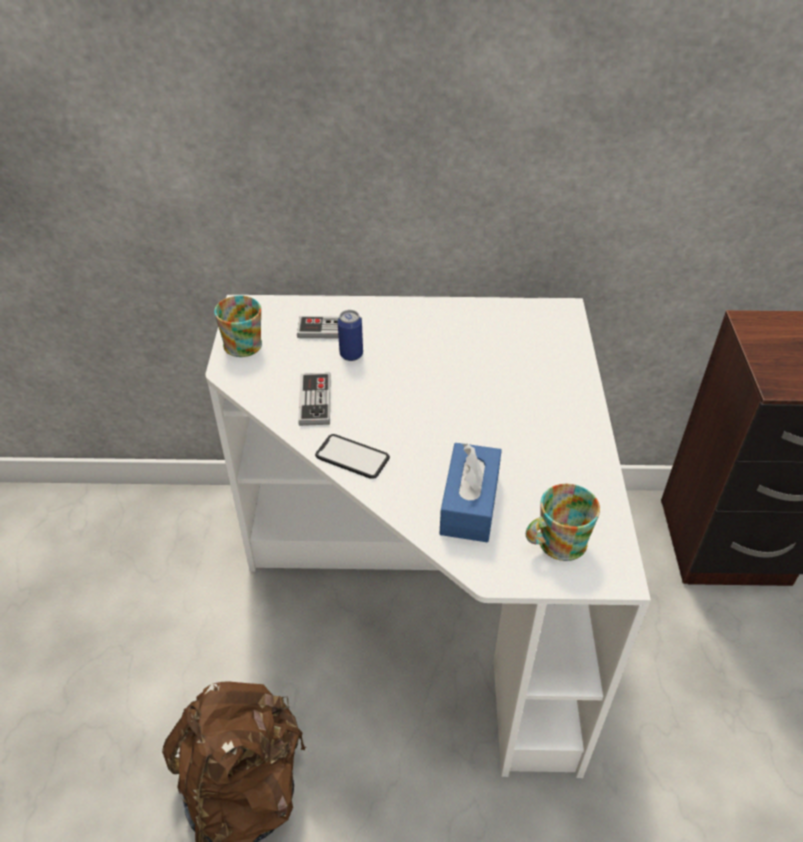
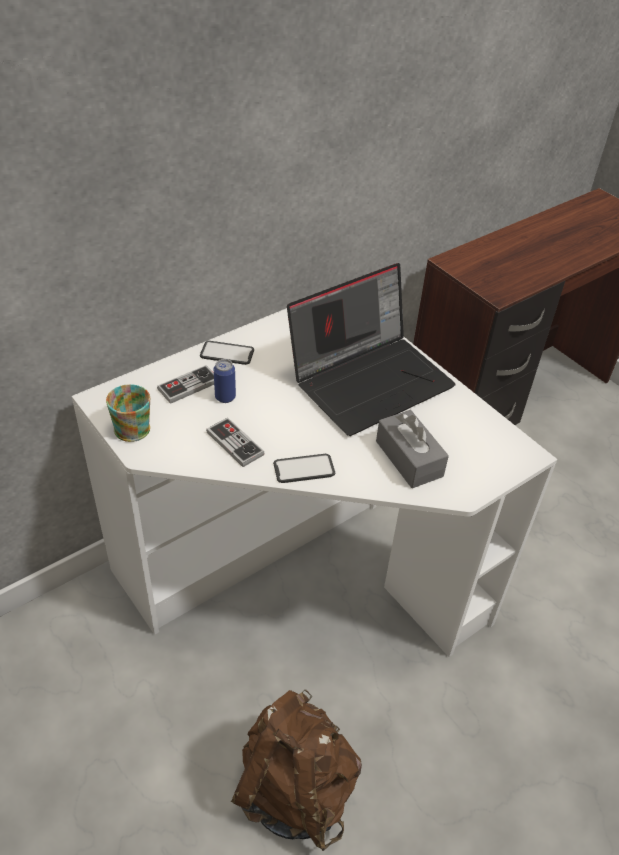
camera: 40 degrees left, 0 degrees up
blue tissue box [439,443,502,542] -> grey tissue box [376,410,449,488]
mug [526,484,600,561] -> none
none -> phone [200,341,254,365]
none -> laptop [287,263,456,436]

